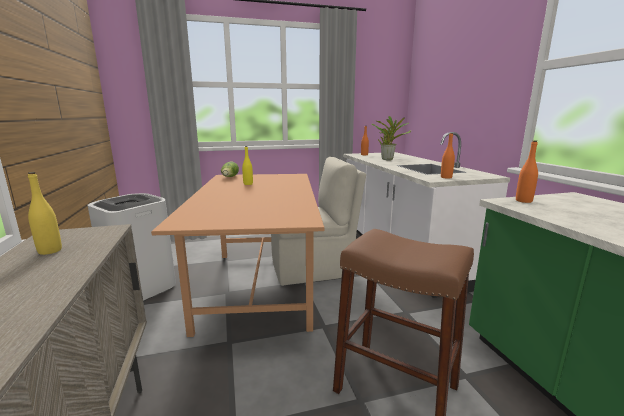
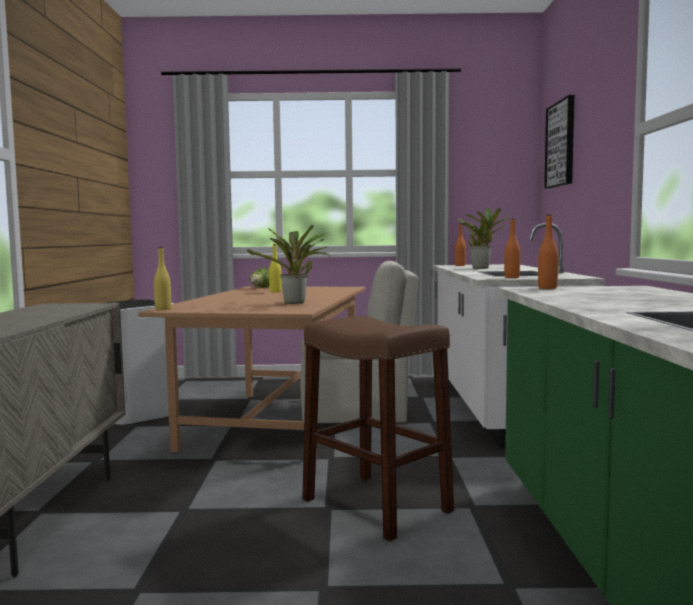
camera: 15 degrees right, 10 degrees down
yellow bottle [28,172,62,255] -> yellow bottle moved to [154,247,171,310]
none -> potted plant [247,225,328,304]
none -> picture [544,95,574,189]

